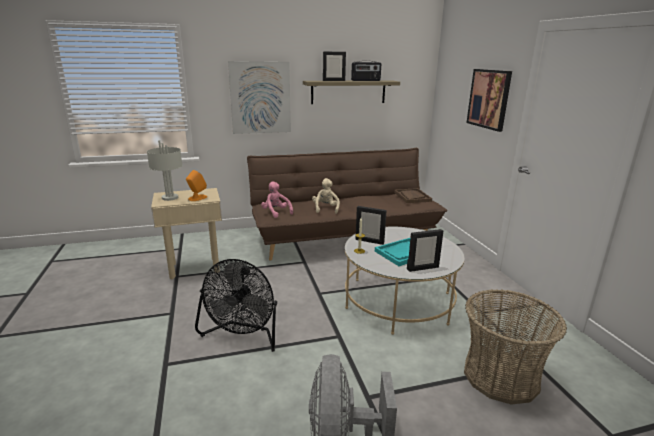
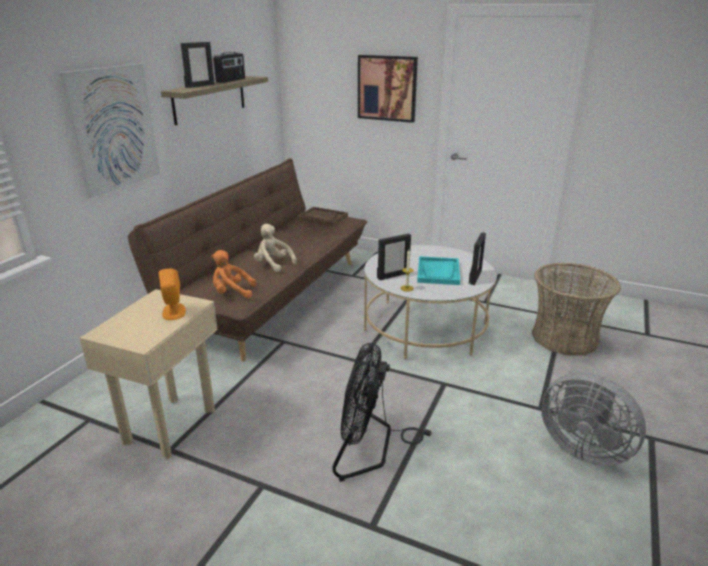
camera: 50 degrees left, 5 degrees up
grey table lamp [147,140,183,201] -> none
black fan [195,259,277,352] -> black fan turned 135 degrees clockwise [332,342,433,482]
pink plush toy [261,181,293,218] -> orange plush toy [211,250,256,299]

